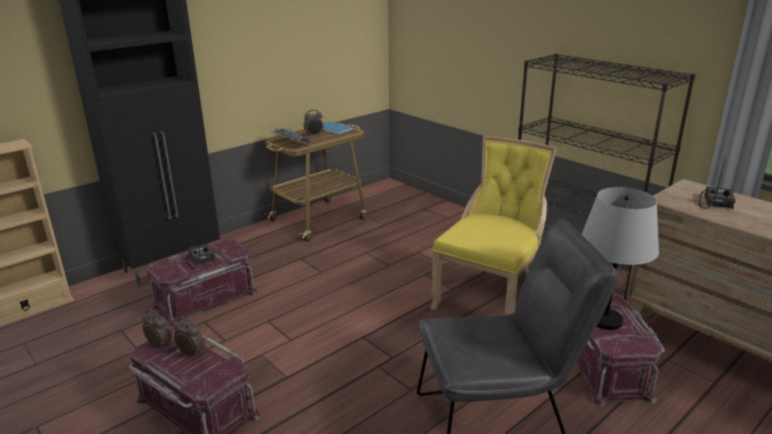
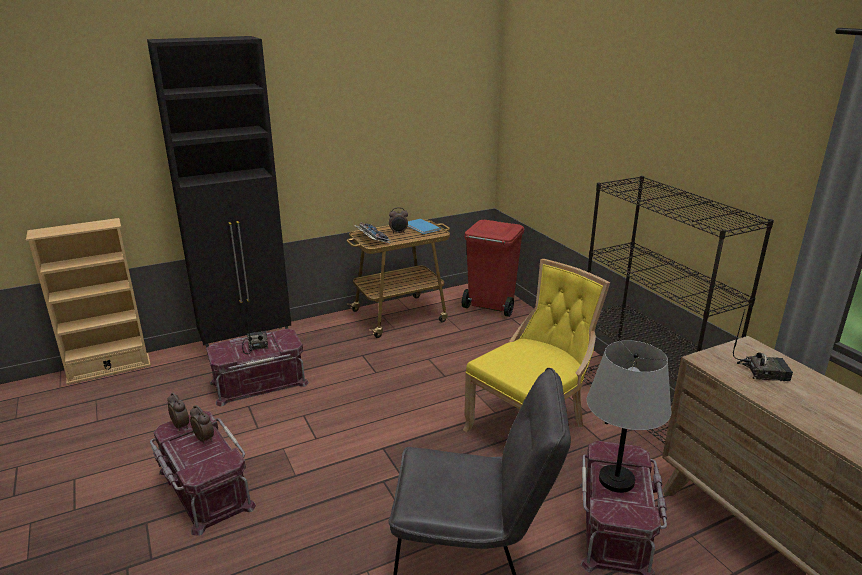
camera: 15 degrees right, 0 degrees up
radio [698,157,735,209] -> radio turned 60 degrees clockwise [733,310,793,381]
none -> red trash can [462,220,524,317]

